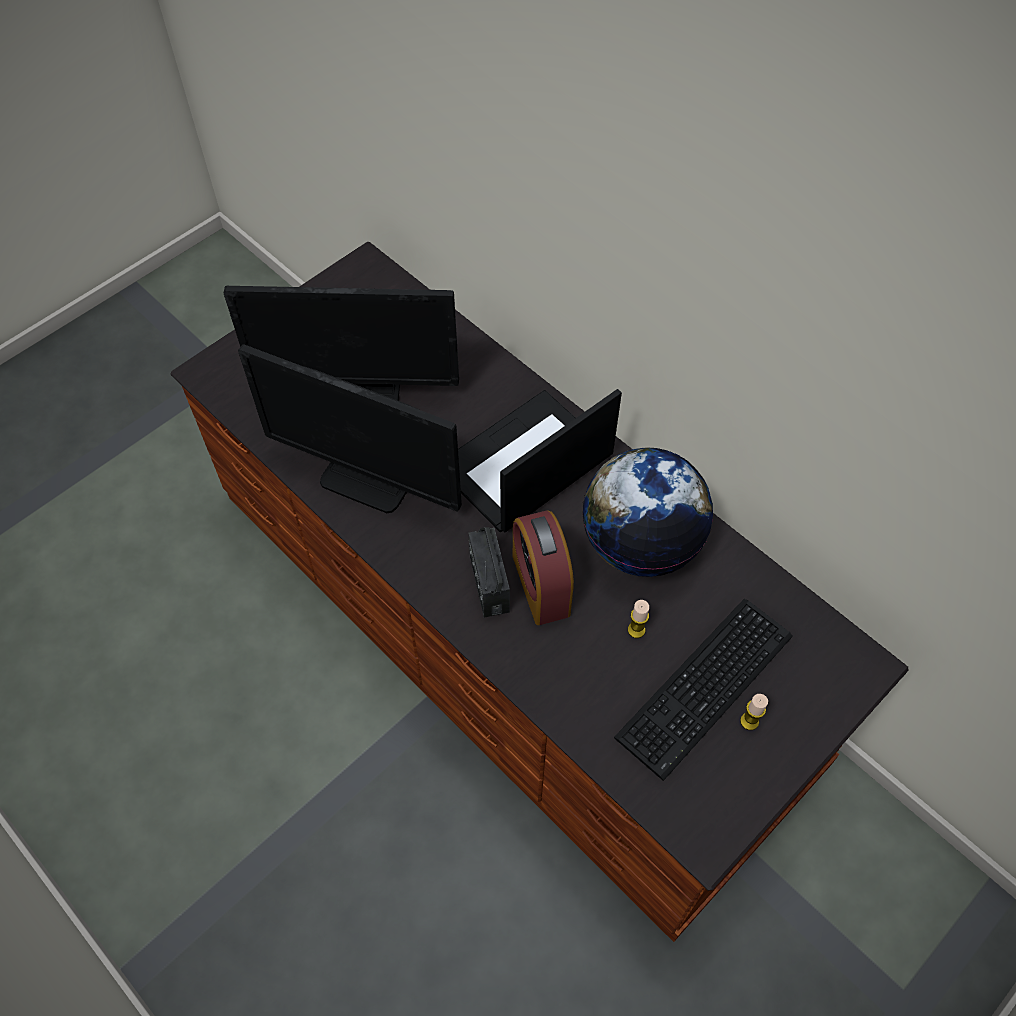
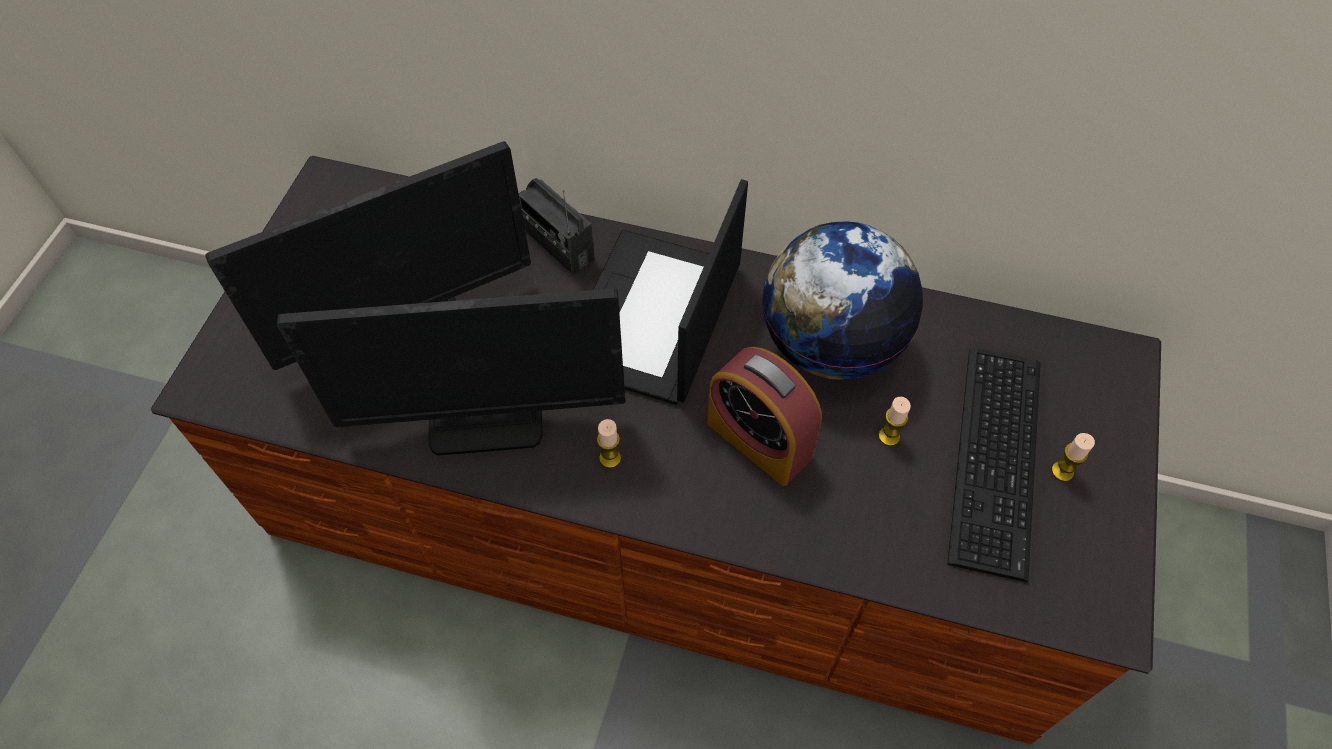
camera: 30 degrees left, 0 degrees up
radio [468,527,510,618] -> radio moved to [519,178,595,275]
none -> candle [597,419,621,468]

